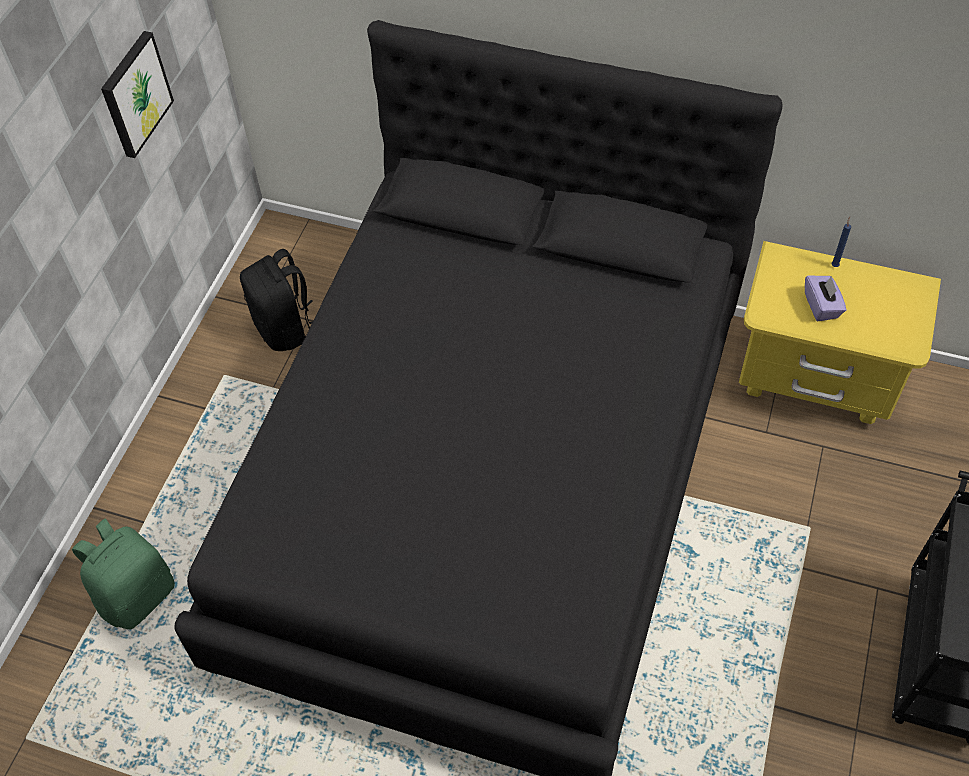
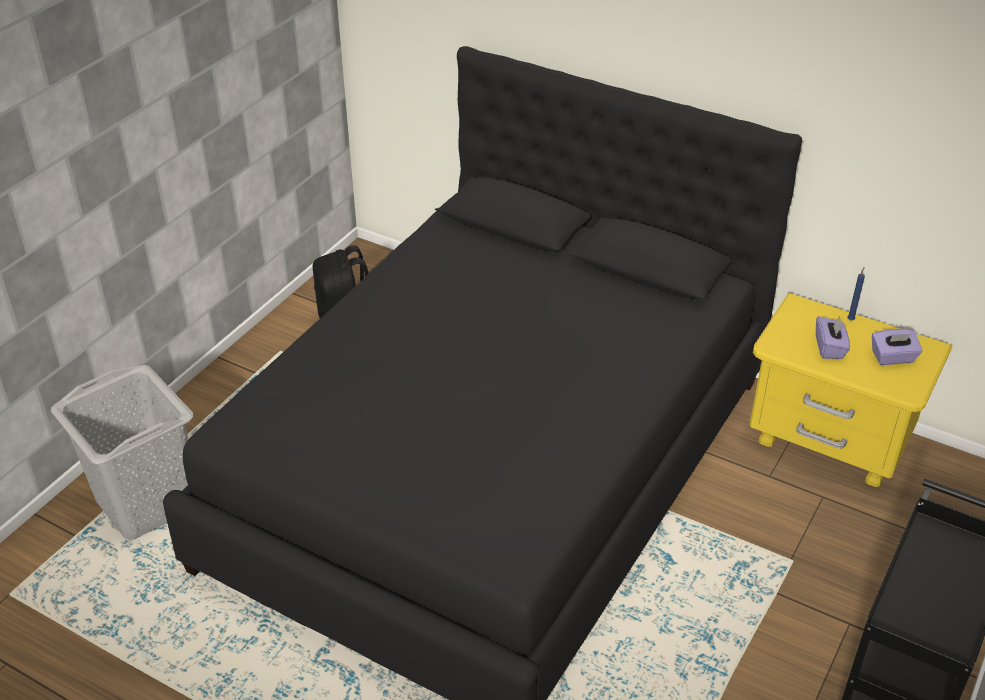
camera: 10 degrees right, 15 degrees down
green backpack [72,518,175,629] -> grey laundry basket [51,365,193,540]
picture [101,31,174,158] -> none
none -> purple tissue box [872,329,923,365]

